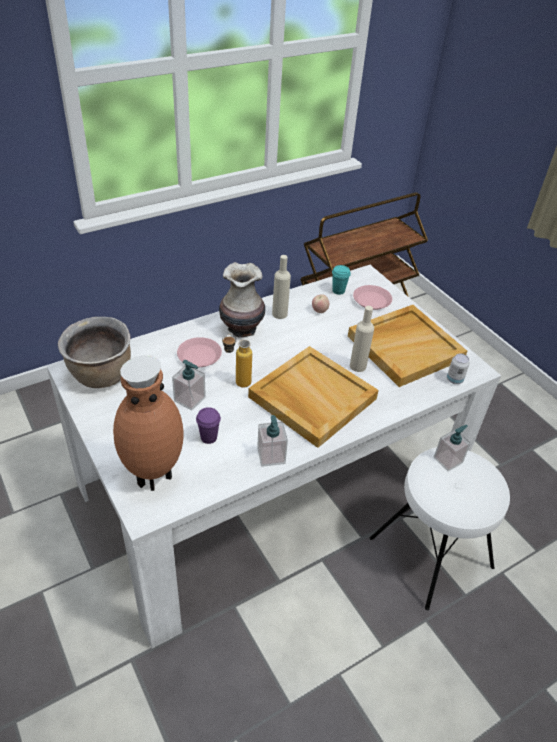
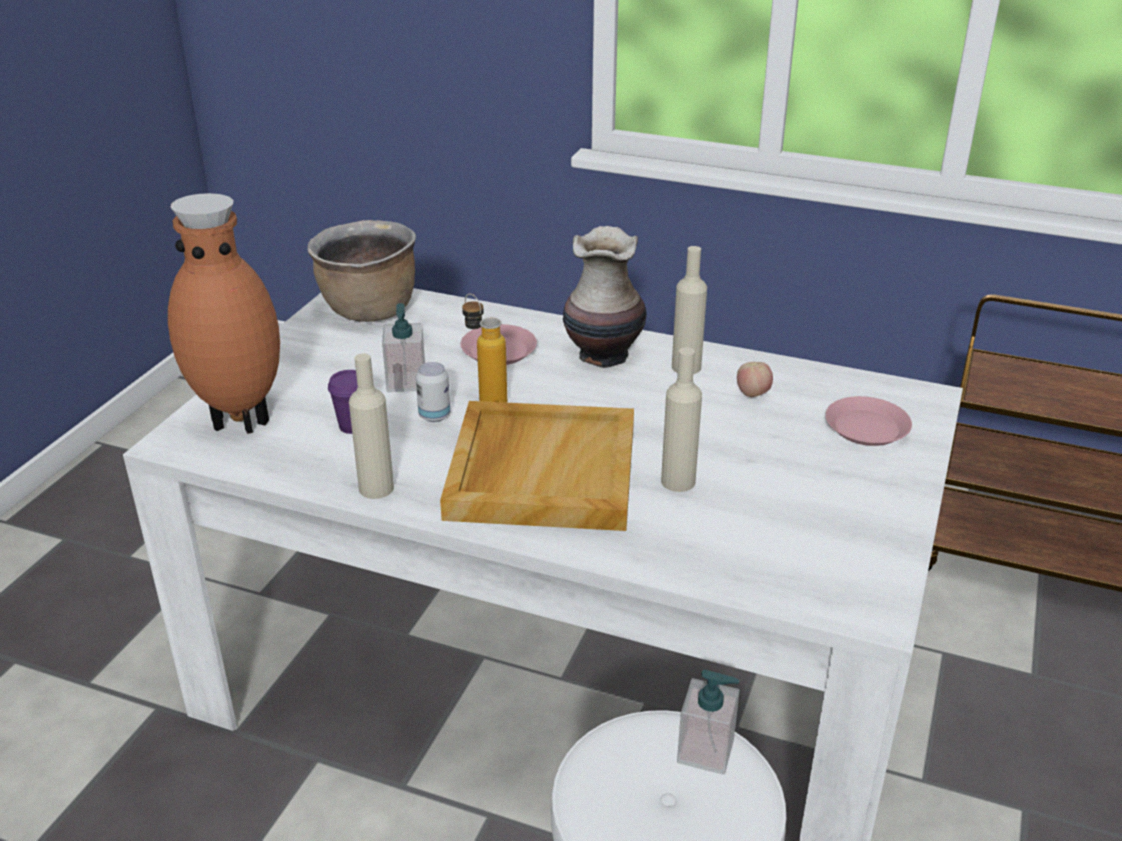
camera: 55 degrees right, 10 degrees down
soap dispenser [257,415,288,467] -> beige bottle [349,353,394,499]
turquoise cup [332,265,351,295] -> none
beige tray [348,305,467,387] -> none
can [447,354,470,384] -> can moved to [416,362,450,422]

